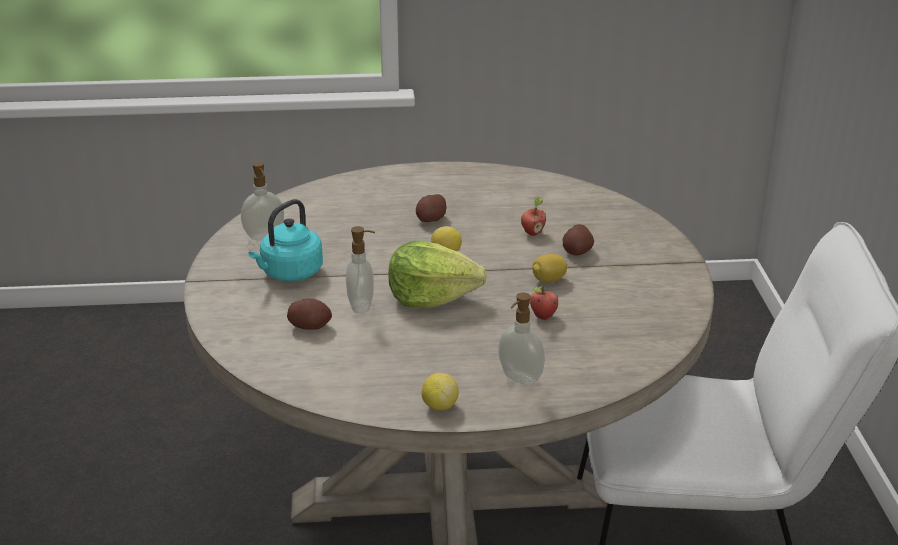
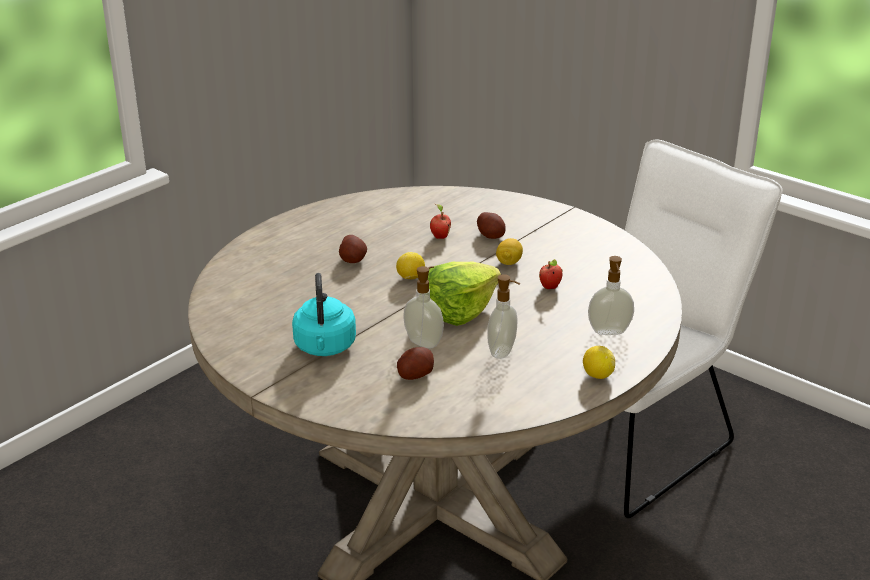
camera: 45 degrees left, 0 degrees up
soap dispenser [241,161,284,240] -> soap dispenser moved to [487,274,520,359]

